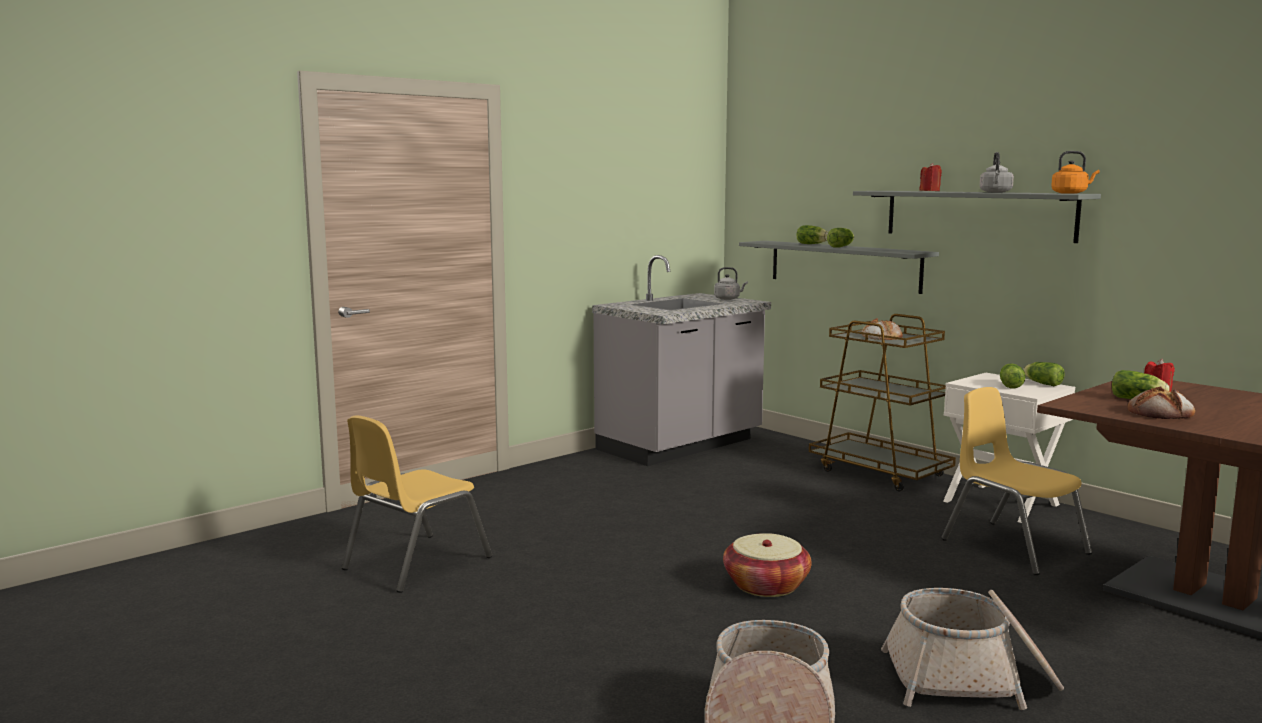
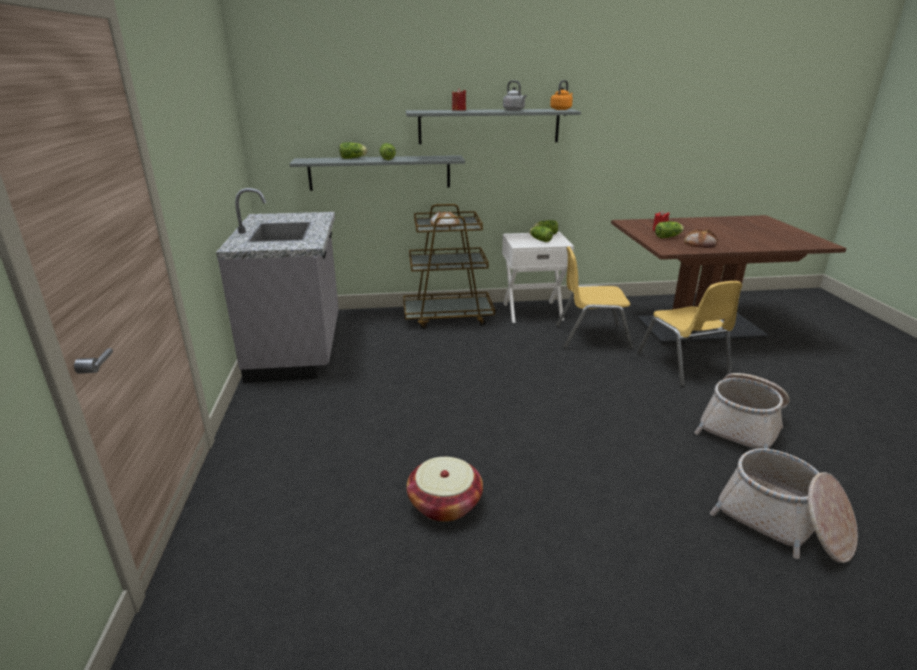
camera: 55 degrees left, 15 degrees up
yellow chair [342,415,492,593] -> yellow chair moved to [637,281,742,387]
grey kettle [714,267,748,300] -> none
basket [723,533,812,597] -> basket moved to [407,457,483,522]

